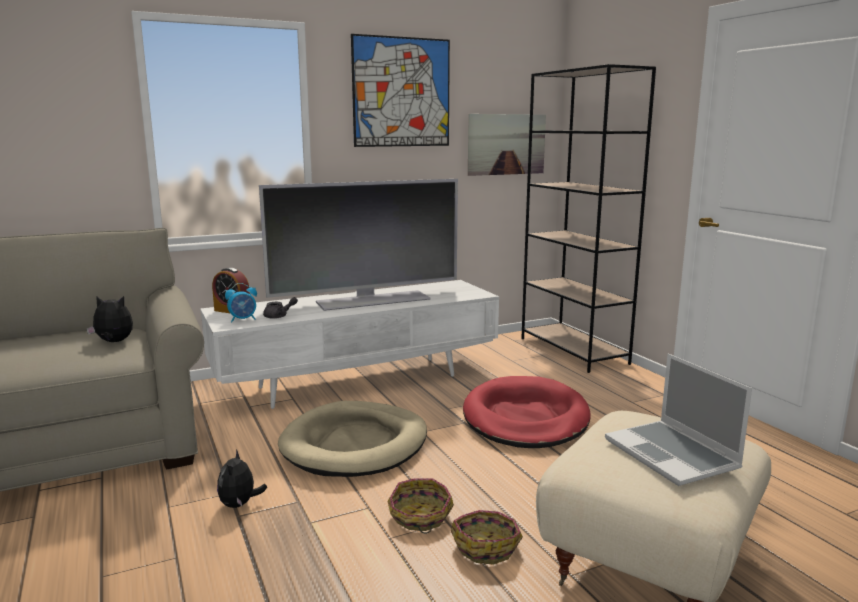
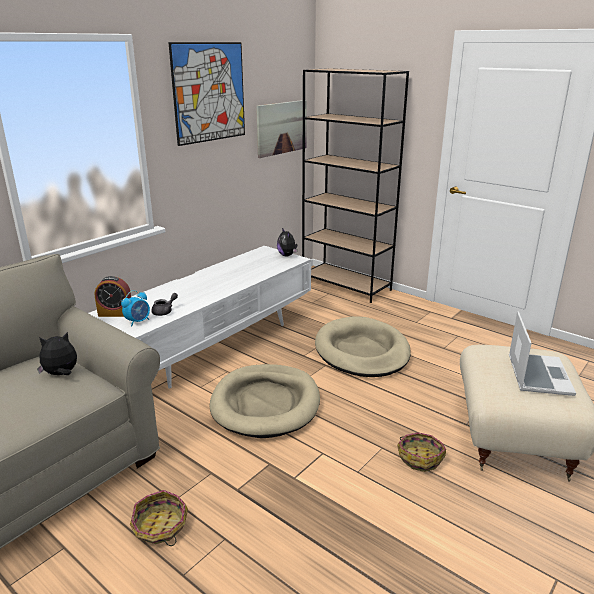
camera: 25 degrees left, 10 degrees up
plush toy [217,449,267,508] -> plush toy moved to [277,228,297,257]
television [259,179,458,311] -> none
basket [388,478,454,534] -> basket moved to [130,490,188,546]
red dog bed [463,376,591,448] -> beige dog bed [315,316,411,377]
laptop [605,354,752,486] -> laptop turned 120 degrees counterclockwise [509,311,576,396]

